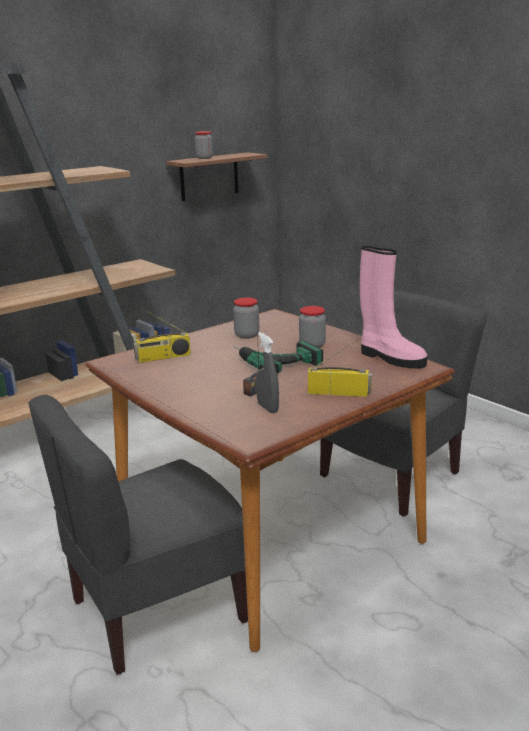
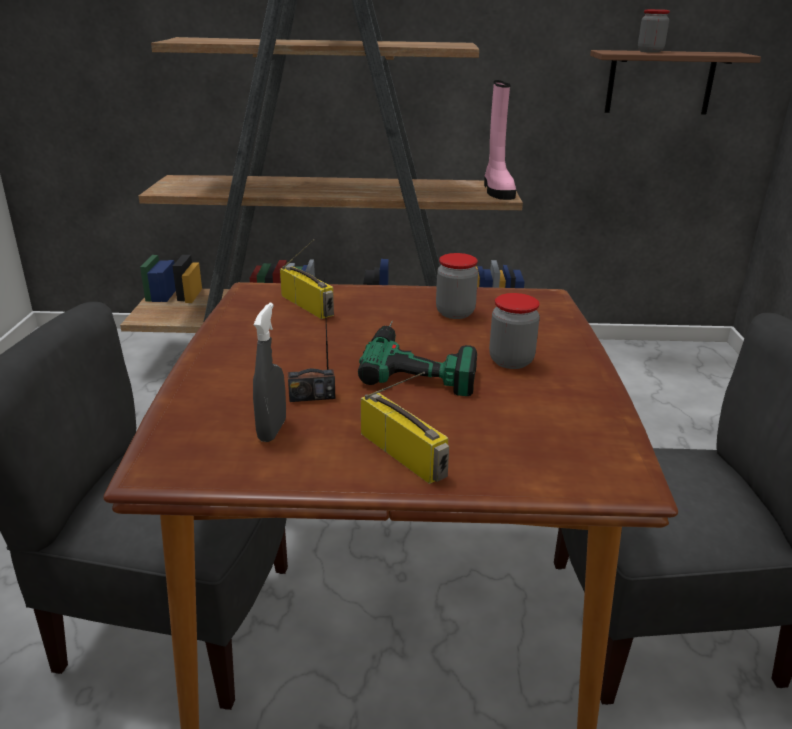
camera: 40 degrees right, 5 degrees up
radio [133,308,191,363] -> radio turned 150 degrees counterclockwise [280,239,334,319]
pink boot [360,246,427,369] -> pink boot moved to [484,80,516,200]

